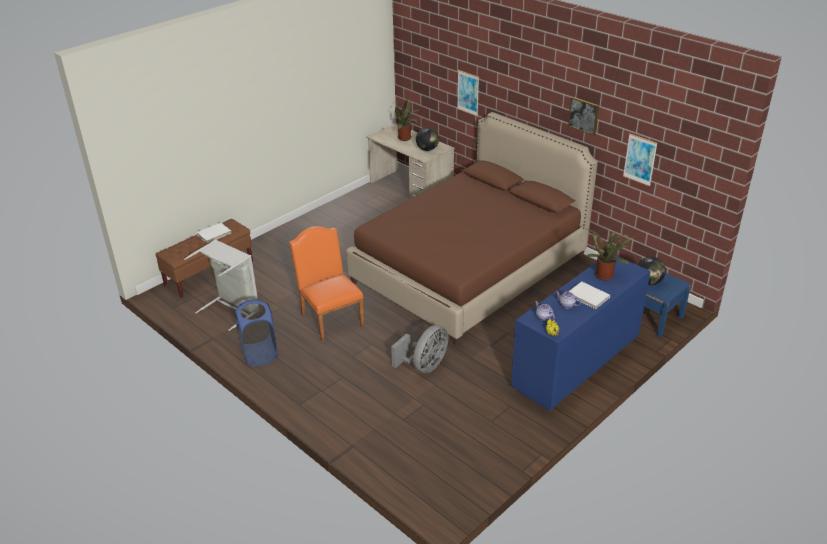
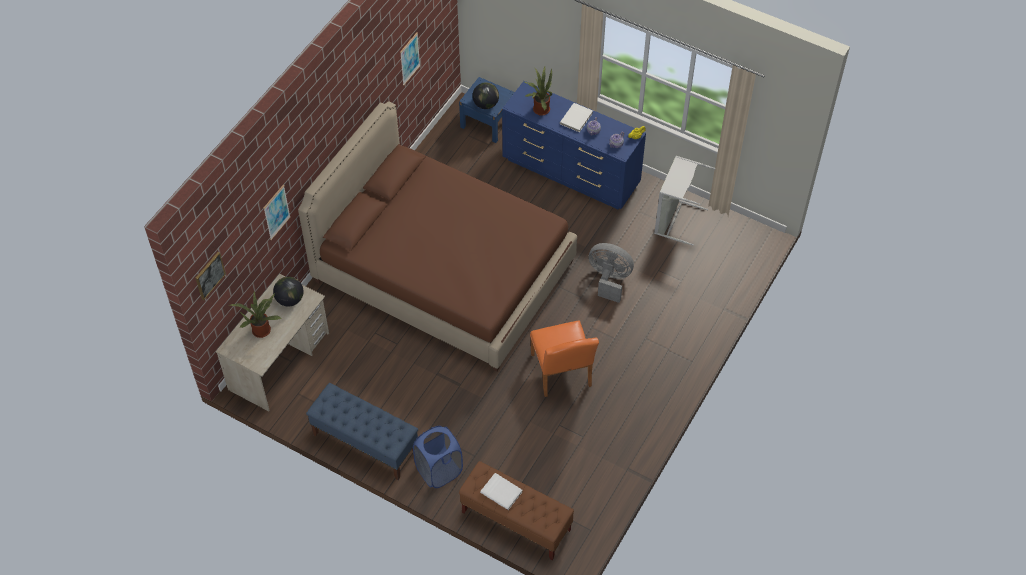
camera: 105 degrees left, 20 degrees up
grey laundry basket [184,239,258,331] -> grey laundry basket moved to [654,156,716,246]
blue laundry basket [235,299,278,366] -> blue laundry basket moved to [413,426,463,488]
orange chair [289,226,364,342] -> orange chair turned 60 degrees counterclockwise [530,321,599,397]
picture [568,97,599,136] -> picture moved to [195,252,226,300]
none -> blue bench [306,383,418,480]

